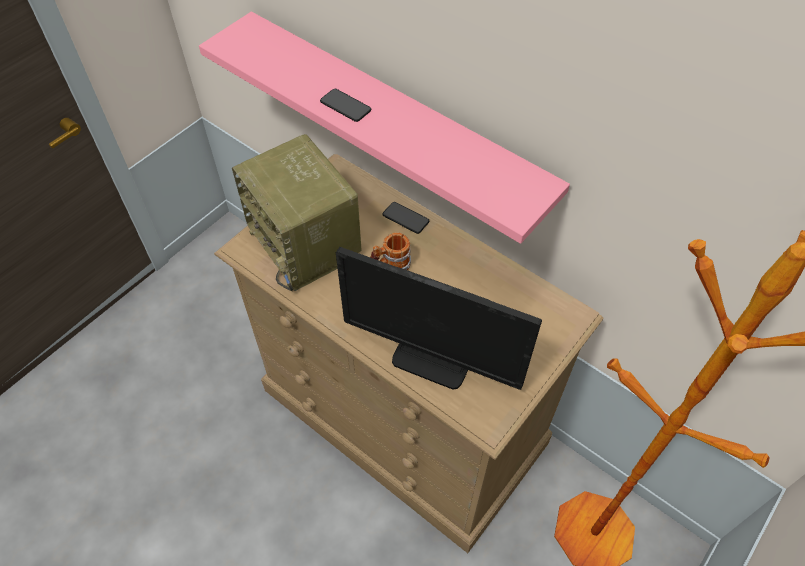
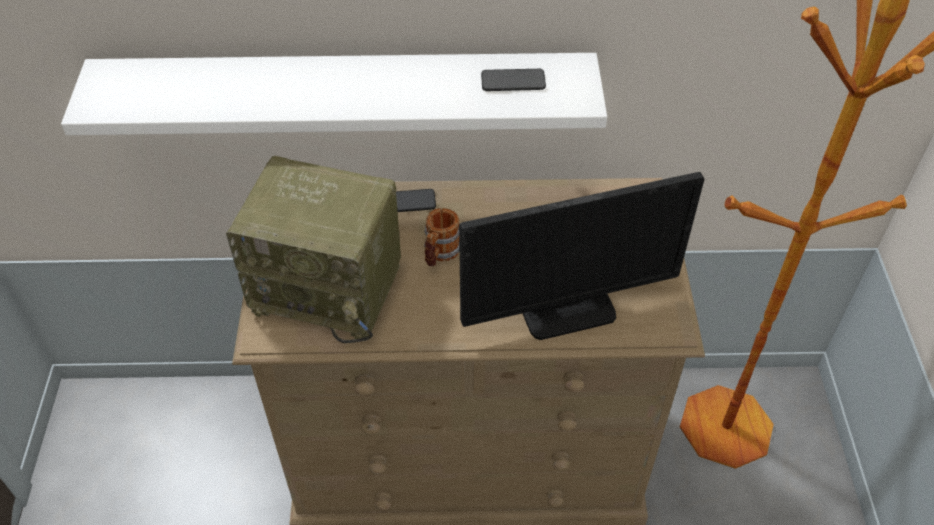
camera: 40 degrees left, 5 degrees down
pink shelf [199,12,570,244] -> white shelf [61,53,607,135]
phone [320,89,371,122] -> phone moved to [481,69,546,91]

